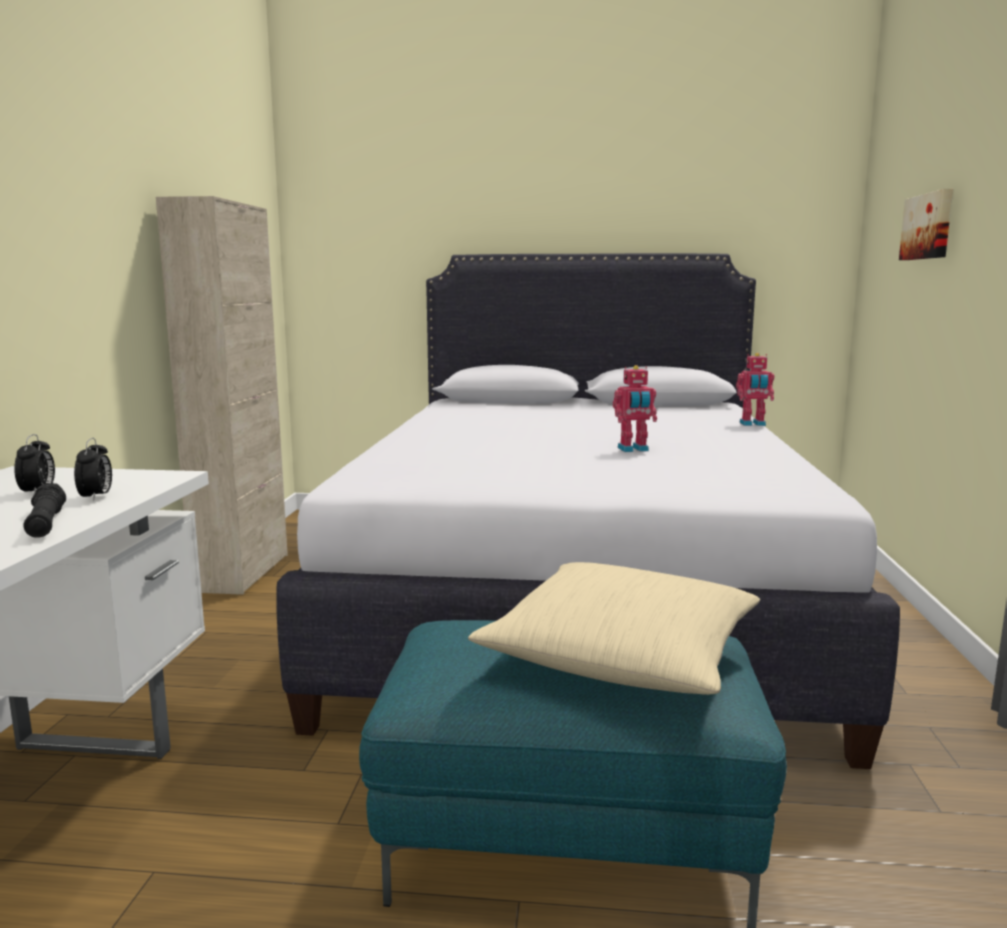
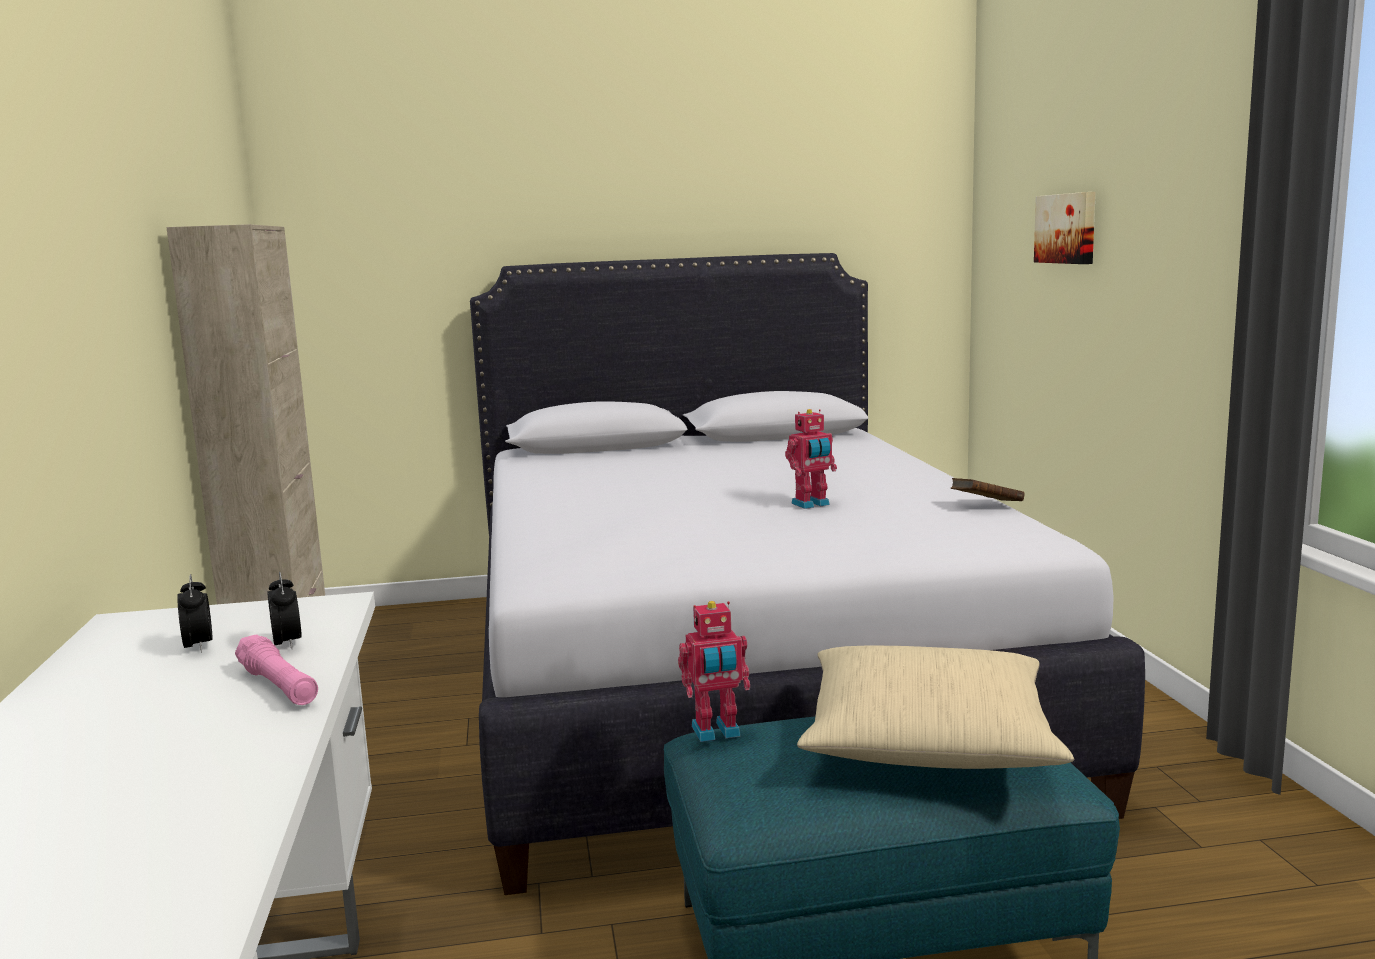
camera: 15 degrees left, 0 degrees up
black flashlight [24,483,66,538] -> pink flashlight [235,635,318,705]
toy robot [736,353,774,426] -> toy robot moved to [678,601,750,742]
none -> brown book [951,478,1024,501]

